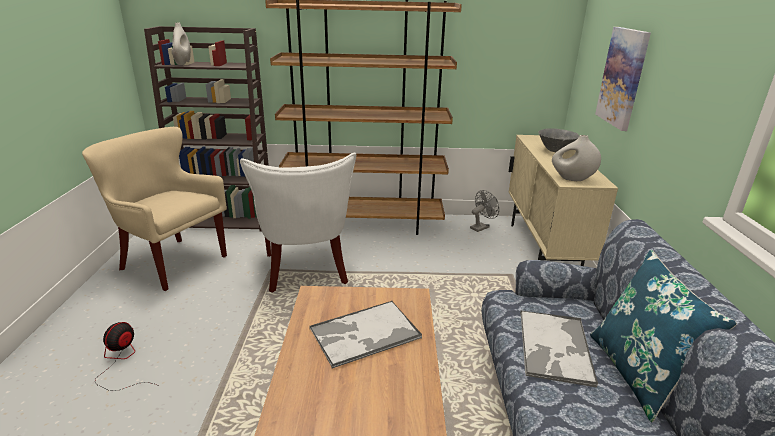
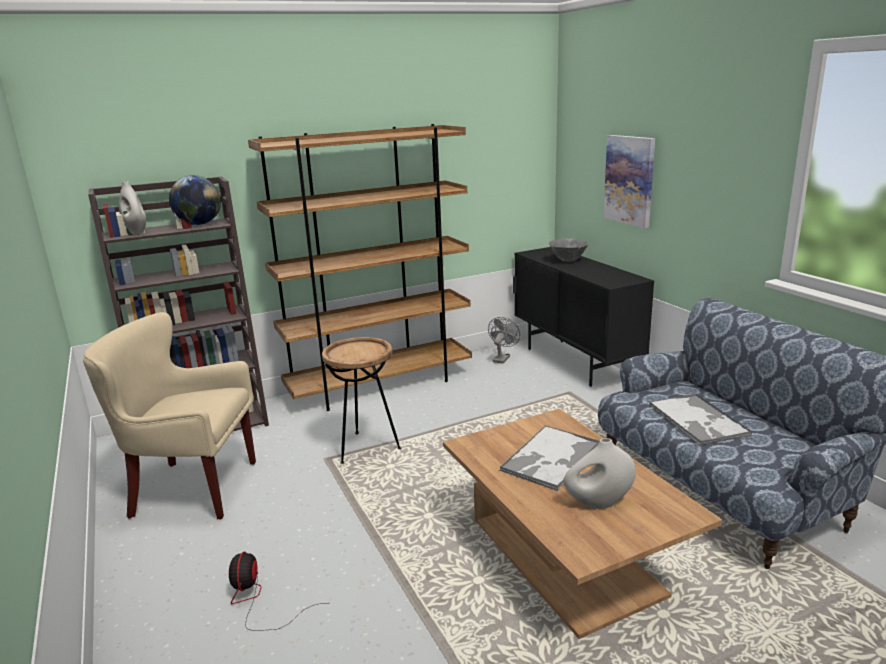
camera: 25 degrees left, 5 degrees down
white armchair [240,153,356,293] -> brown side table [322,337,401,464]
beige cabinet [509,135,618,266] -> black cabinet [513,247,654,387]
white vase [552,135,601,181] -> white vase moved to [564,438,636,509]
blue pillow [590,250,737,422] -> none
none -> globe [169,175,221,225]

